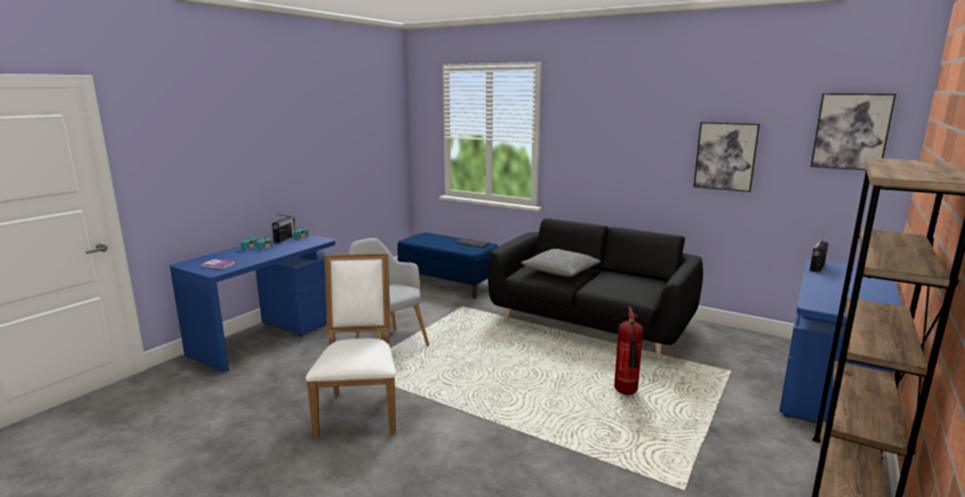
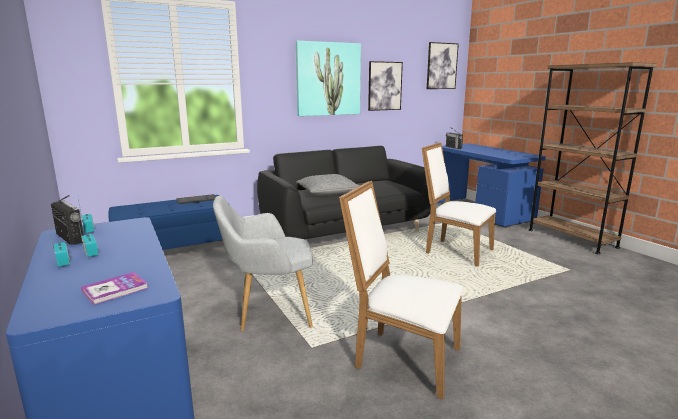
camera: 60 degrees left, 0 degrees up
fire extinguisher [614,307,643,395] -> white chair [422,143,496,267]
none -> picture [296,41,361,116]

